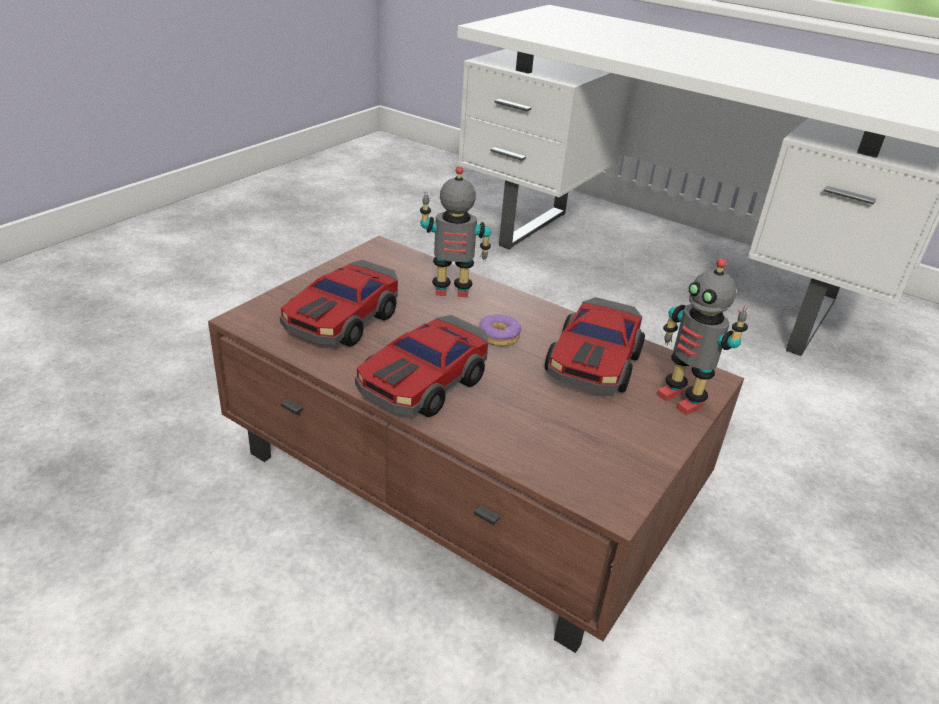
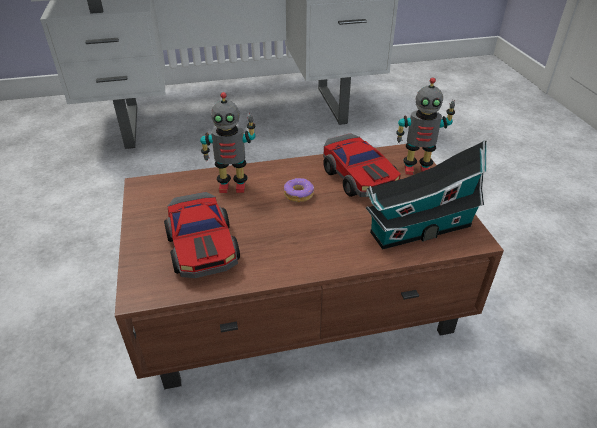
camera: 45 degrees left, 5 degrees up
toy car [355,315,488,417] -> none
toy robot [420,166,491,297] -> toy robot turned 135 degrees counterclockwise [200,92,256,193]
none -> toy house [366,140,487,250]

